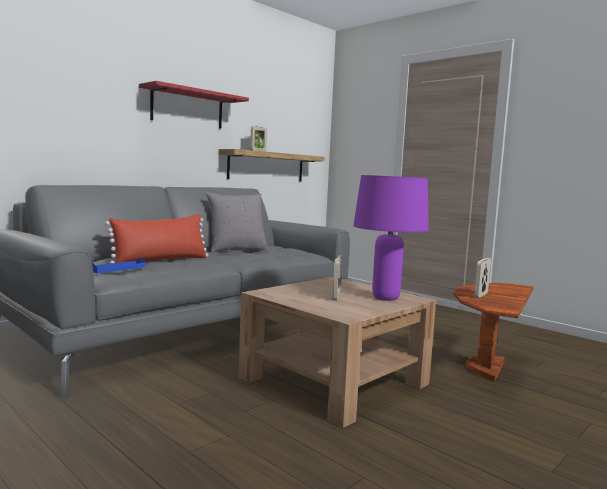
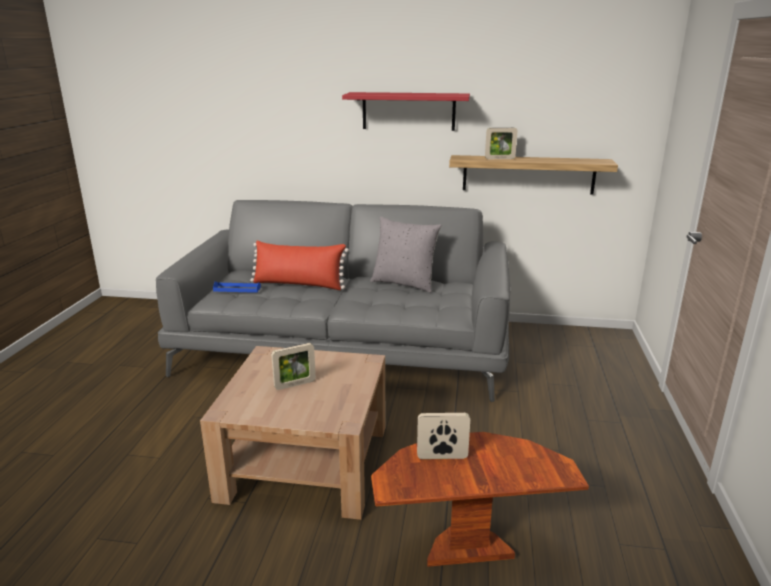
camera: 55 degrees right, 15 degrees up
purple table lamp [353,175,429,301] -> none

